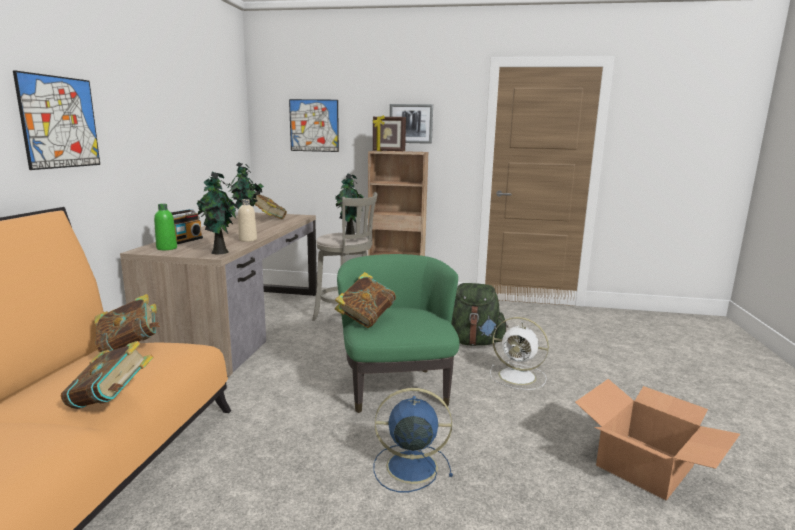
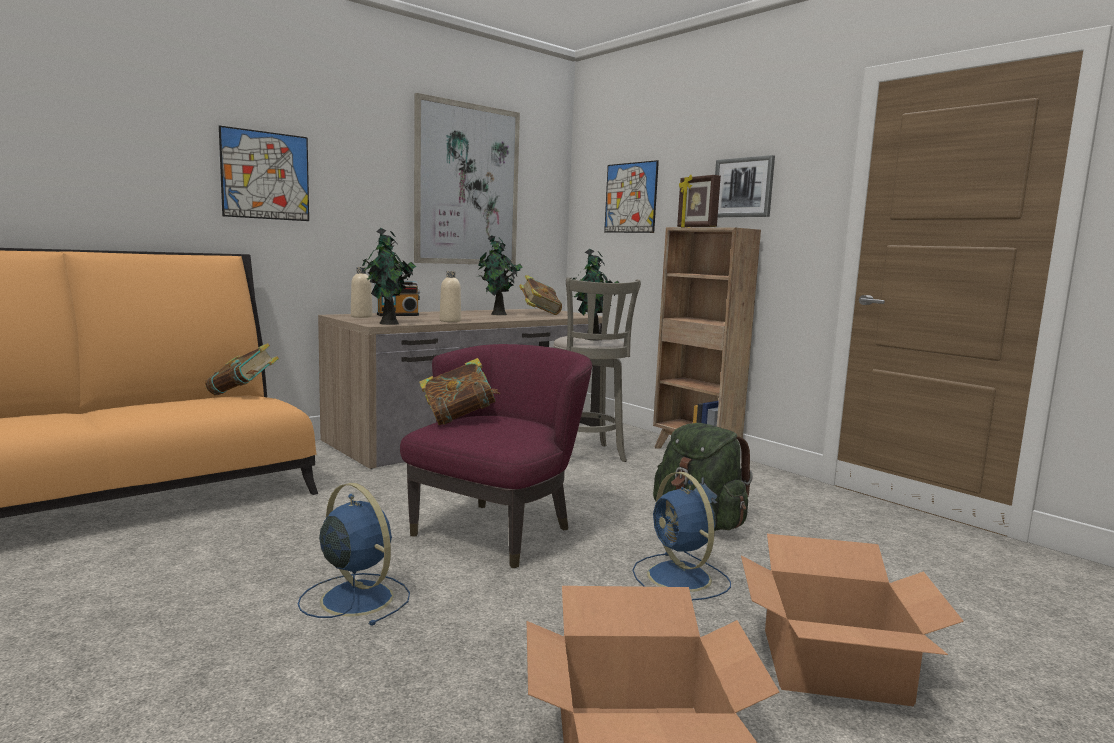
camera: 40 degrees right, 5 degrees down
book [61,341,153,409] -> none
green bottle [154,204,177,250] -> beige bottle [351,267,373,318]
green armchair [337,254,460,413] -> purple armchair [400,344,592,568]
white fan [490,317,549,390] -> blue fan [633,472,731,600]
none -> picture [414,93,520,265]
none -> cardboard box [741,534,964,706]

